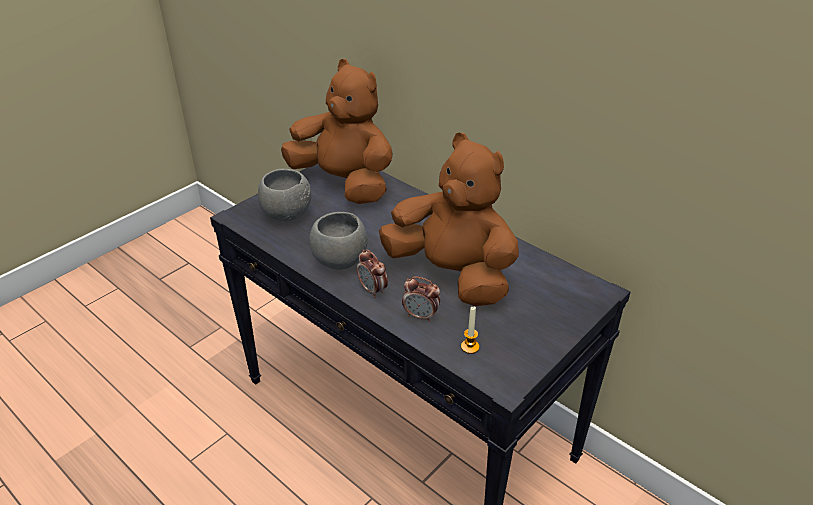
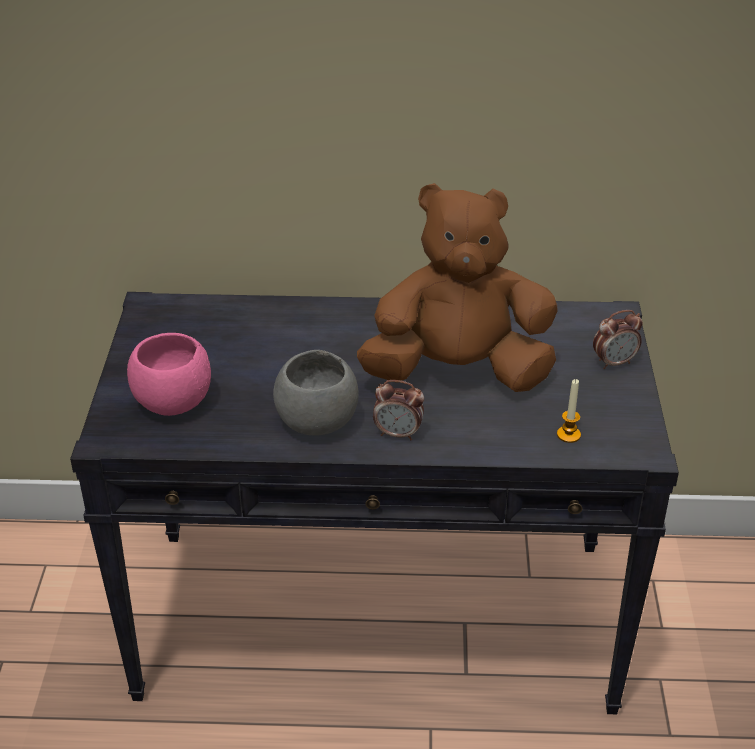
camera: 40 degrees left, 0 degrees up
grey bowl [258,169,311,221] -> pink bowl [127,333,211,416]
brown plush toy [281,59,393,204] -> none
alarm clock [402,277,440,322] -> alarm clock moved to [593,310,643,369]

